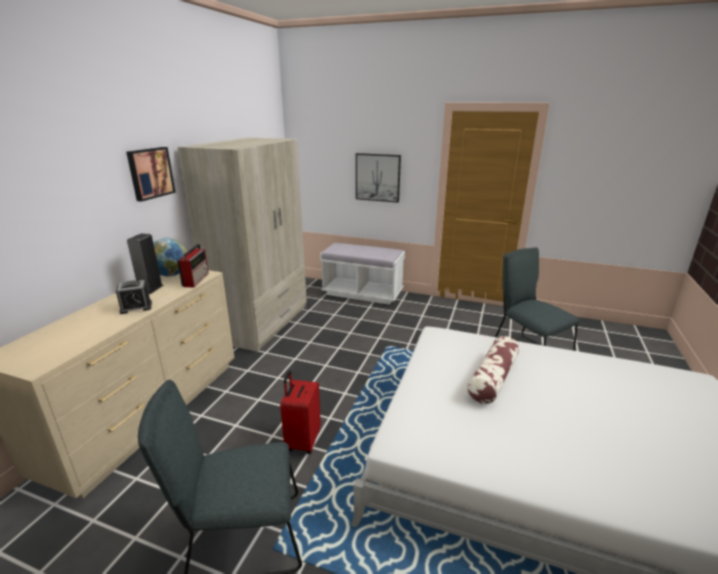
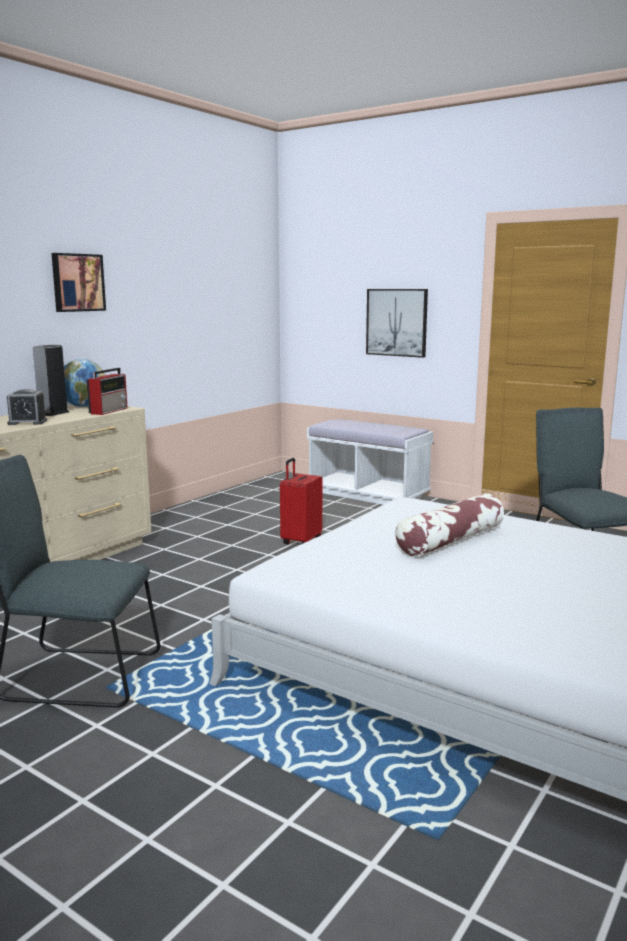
camera: 15 degrees right, 10 degrees down
beige wardrobe [177,137,307,352] -> none
red suitcase [280,371,321,454] -> red suitcase moved to [280,458,323,544]

